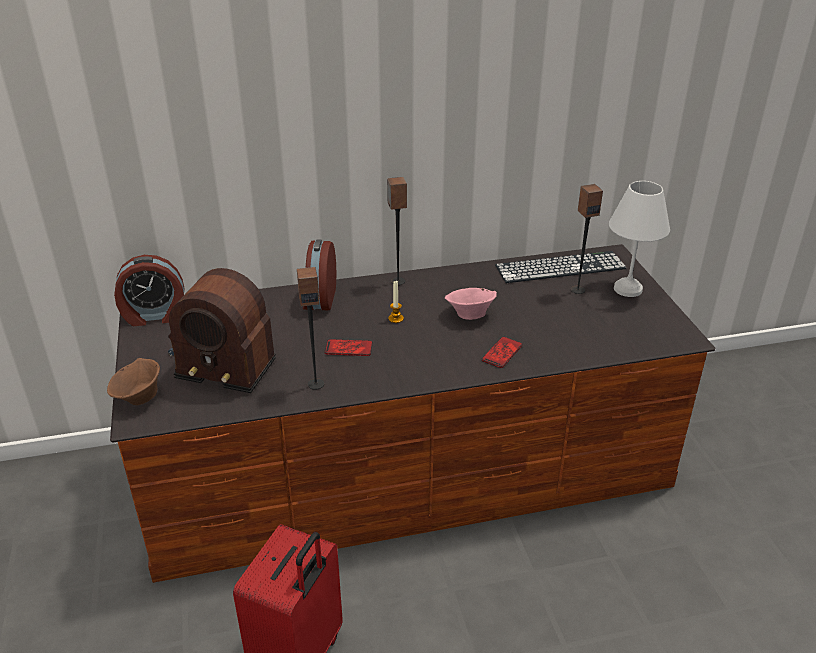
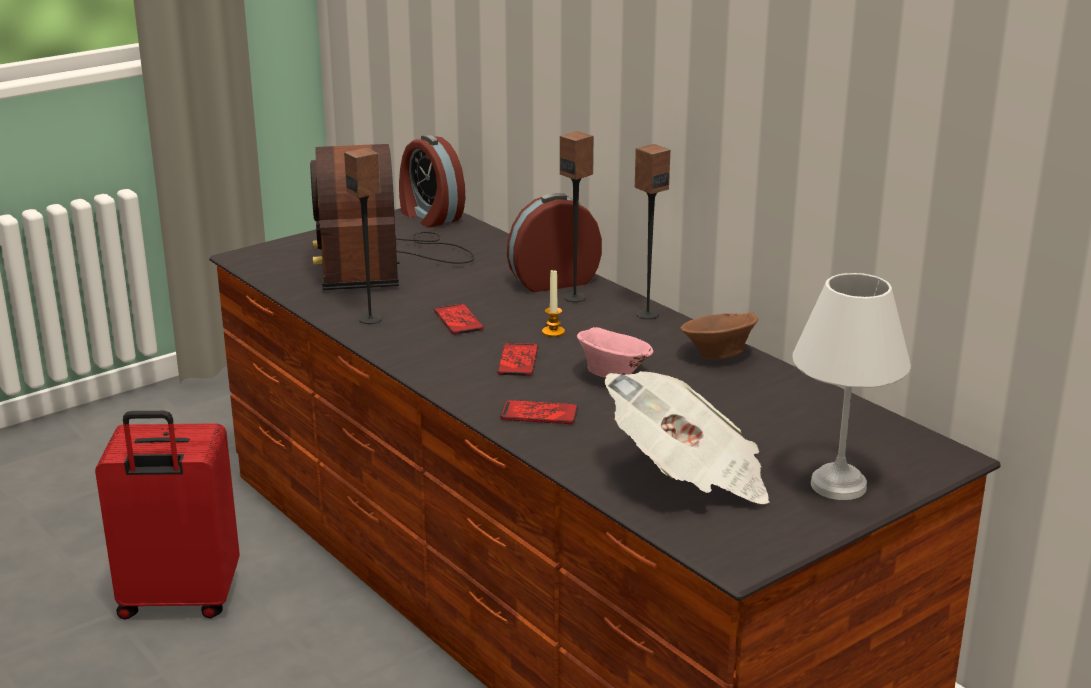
camera: 65 degrees right, 10 degrees down
brown bowl [107,358,160,405] -> brown bowl moved to [680,312,758,359]
keyboard [495,251,626,283] -> none
speaker [571,184,603,294] -> speaker moved to [560,131,594,302]
none -> phone [497,342,538,376]
none -> newspaper [605,371,770,504]

